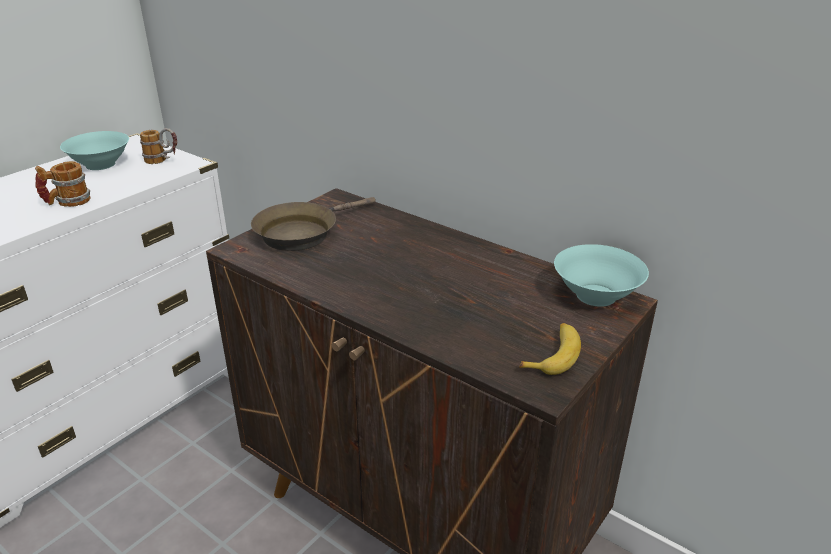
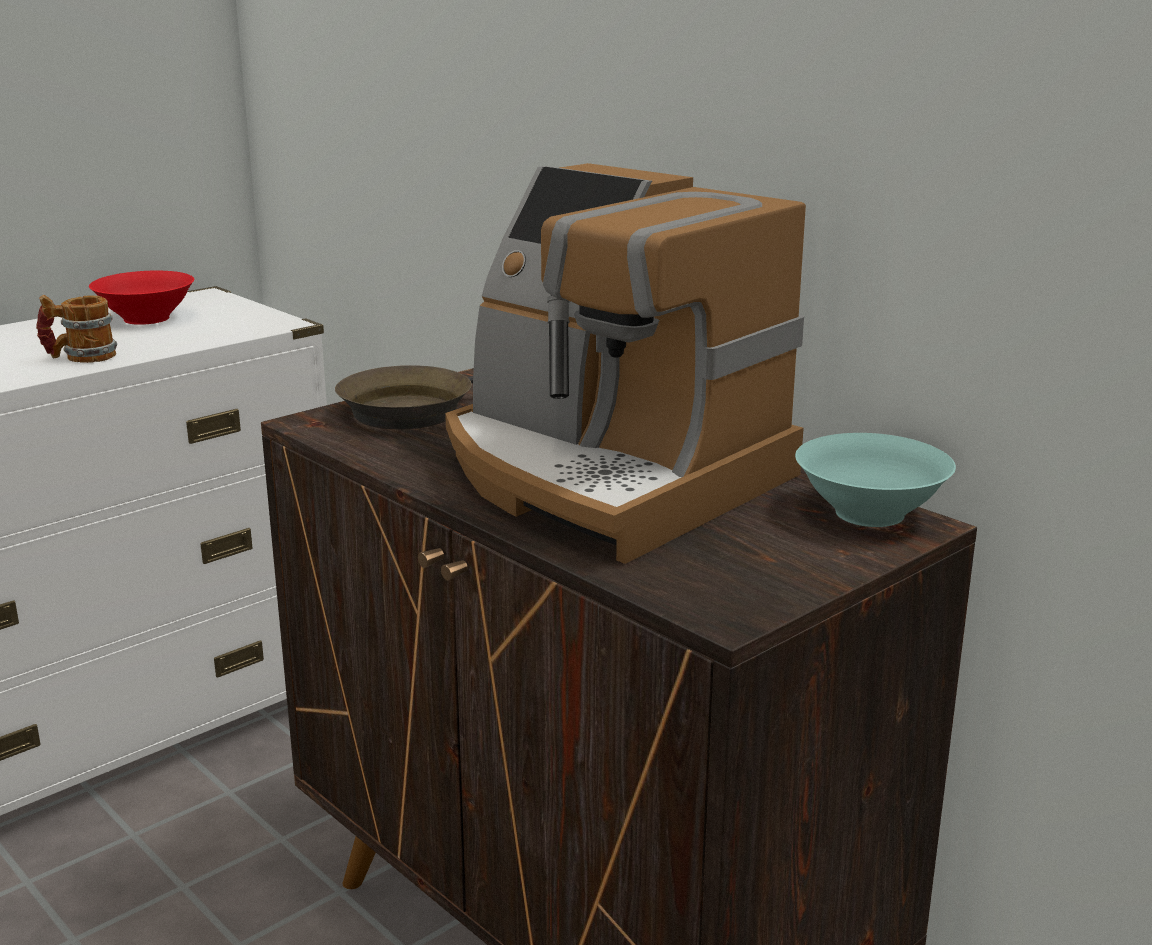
camera: 10 degrees right, 10 degrees down
turquoise bowl [60,131,129,170] -> red bowl [89,271,194,325]
mug [140,128,177,164] -> none
banana [519,323,581,375] -> none
none -> coffee machine [445,163,806,564]

